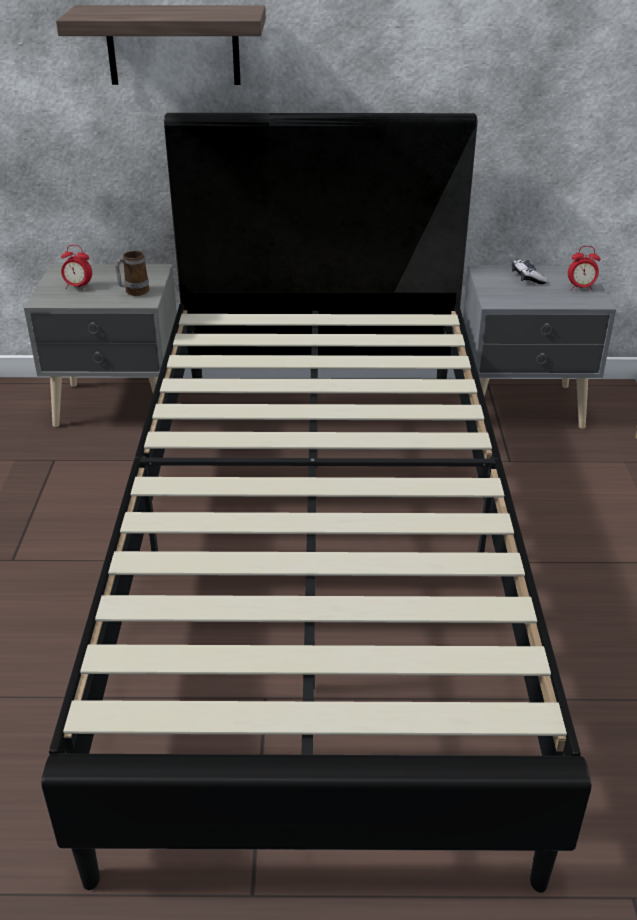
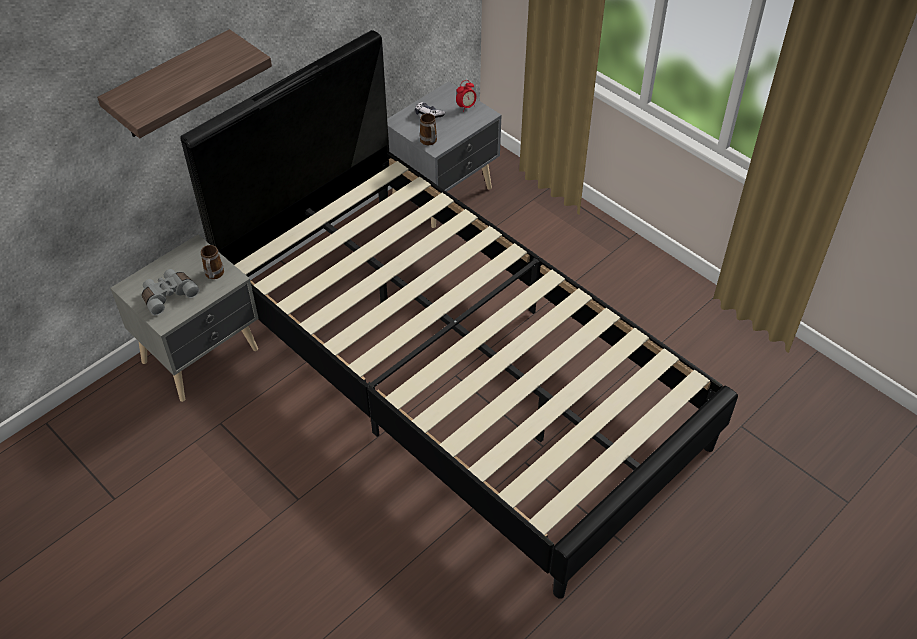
camera: 45 degrees left, 15 degrees up
alarm clock [61,245,92,290] -> grey binoculars [142,269,200,315]
none -> mug [420,113,437,145]

